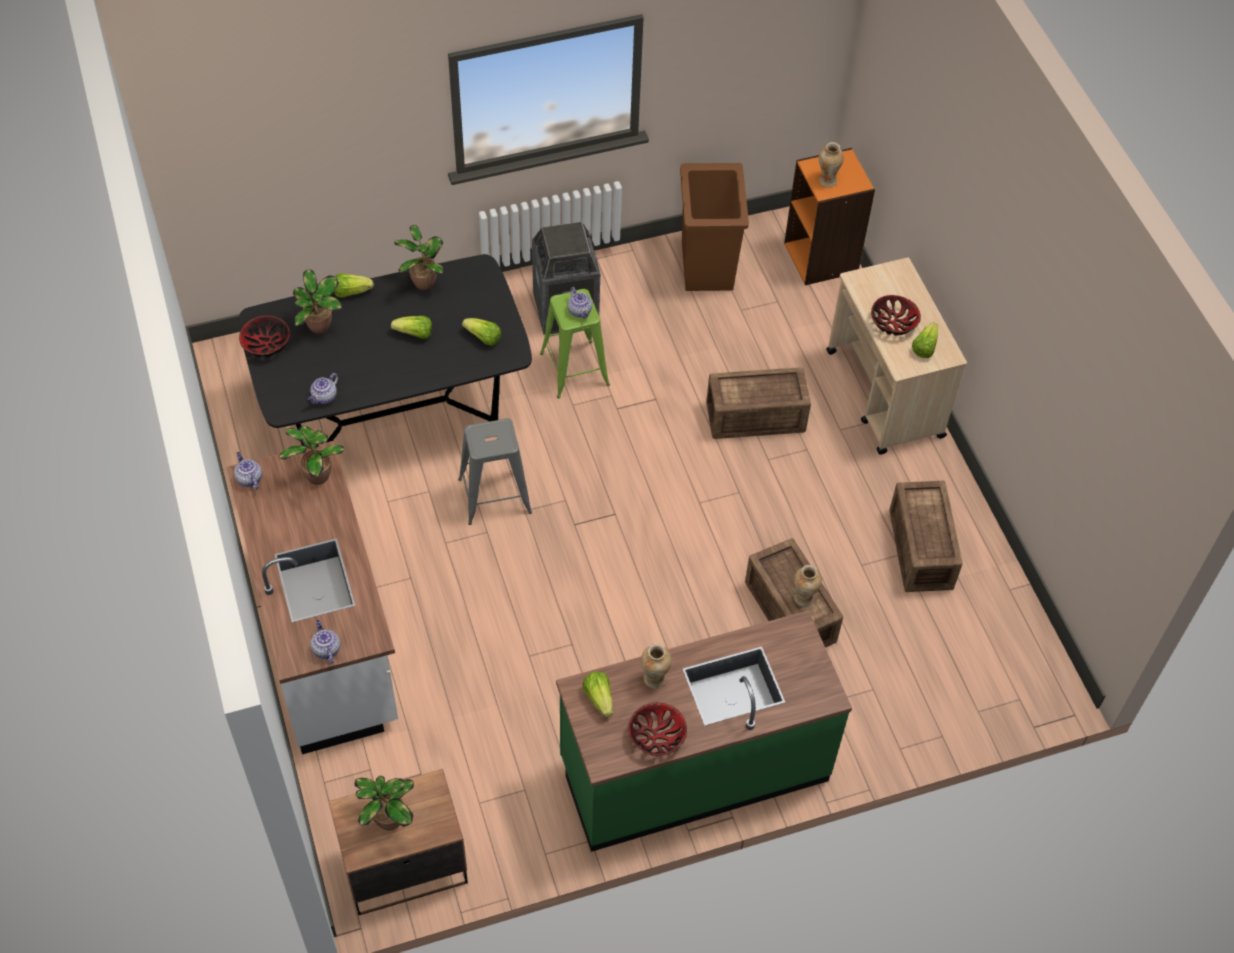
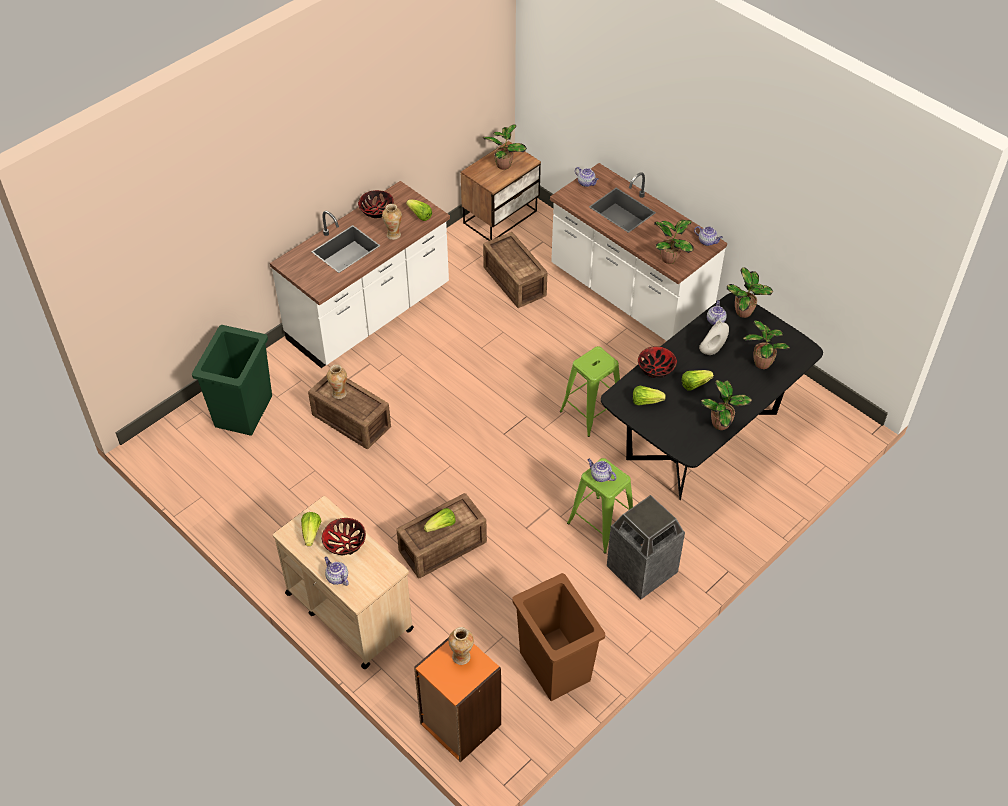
camera: 155 degrees right, 5 degrees down
bowl [239,315,290,357] -> bowl moved to [638,346,677,378]
lettuce [334,273,374,298] -> lettuce moved to [424,508,456,532]
grey stool [458,418,532,525] -> green stool [560,346,620,437]
green counter [556,610,852,852] -> white counter [270,181,450,368]
crate [889,481,963,592] -> crate moved to [483,232,547,308]
none -> green trash can [192,325,272,436]
none -> teapot [324,557,349,586]
none -> white vase [699,321,729,355]
none -> potted plant [727,267,773,318]

